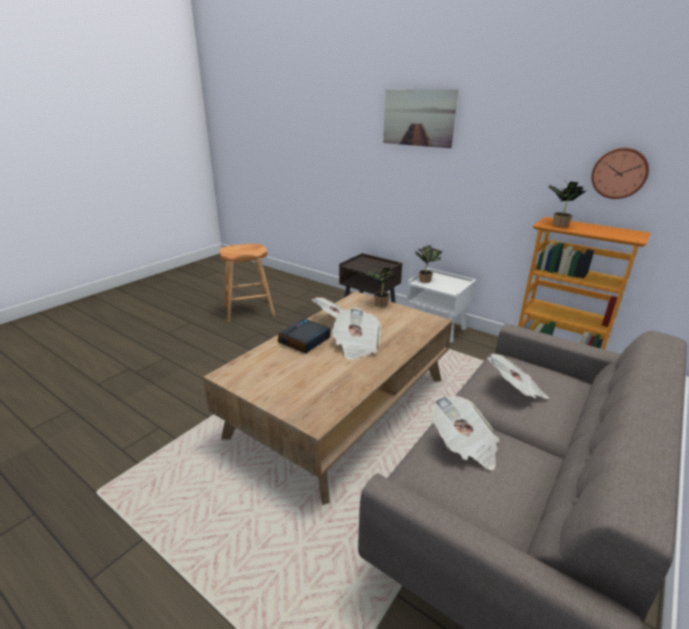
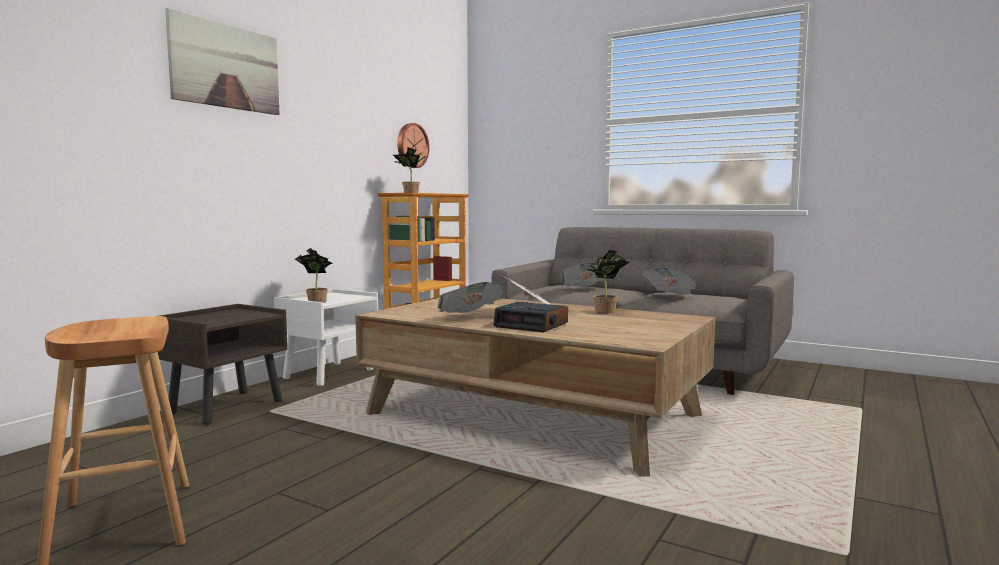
camera: 95 degrees left, 20 degrees down
potted plant [365,268,397,306] -> potted plant moved to [586,250,629,313]

